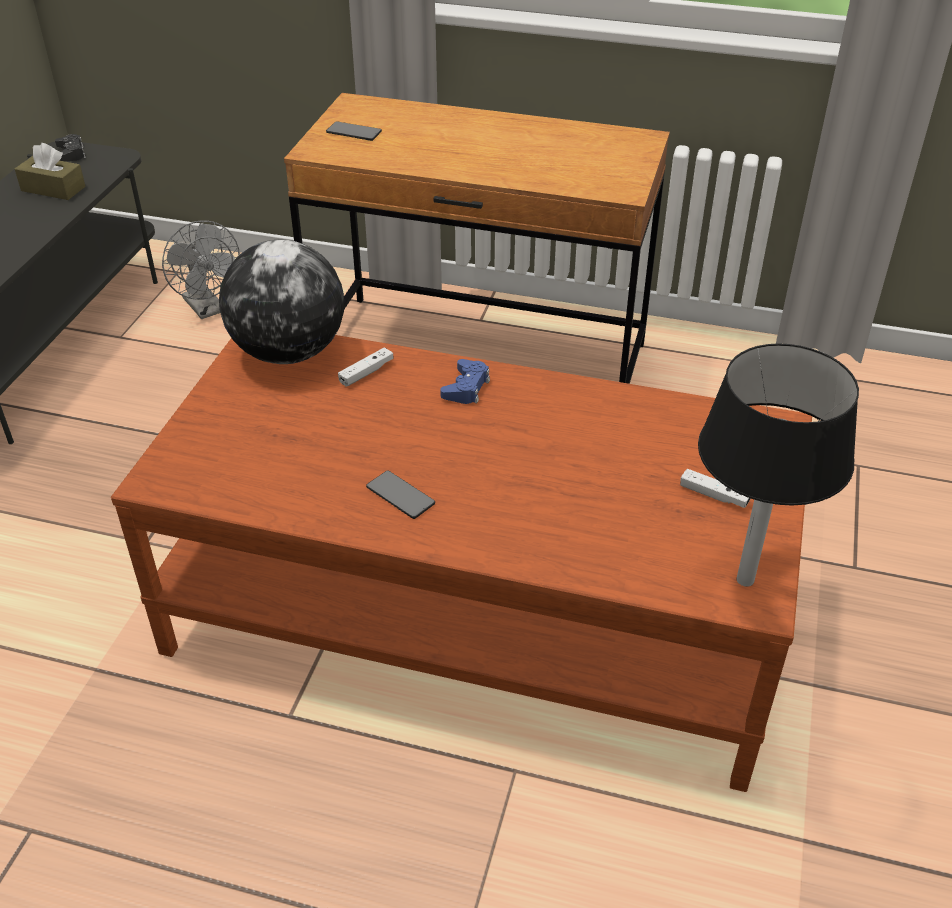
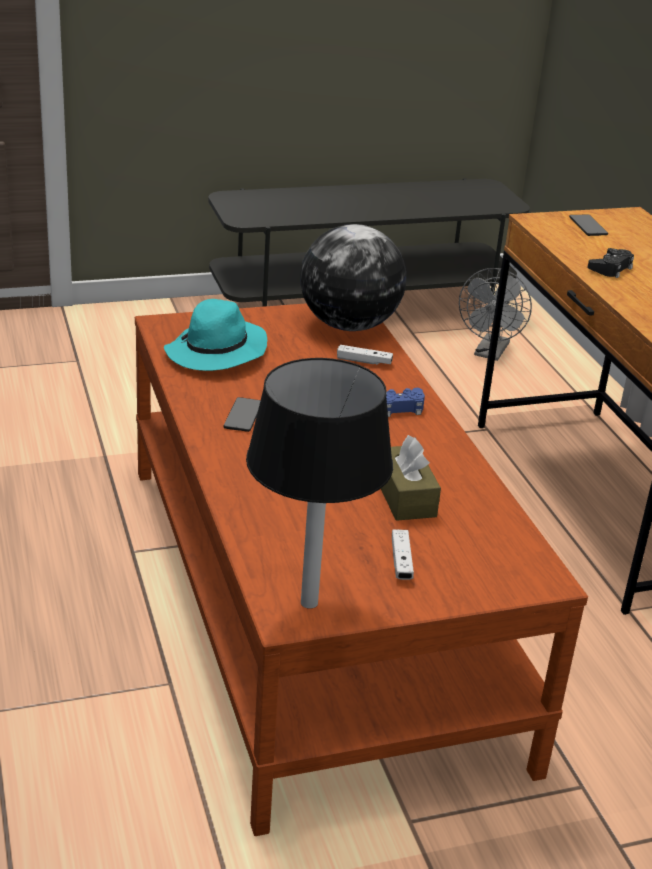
camera: 55 degrees right, 10 degrees down
brown tissue box [15,143,86,200] -> brown tissue box moved to [381,435,441,521]
black game controller [55,134,86,161] -> black game controller moved to [587,248,634,278]
none -> turquoise hat [164,299,267,371]

